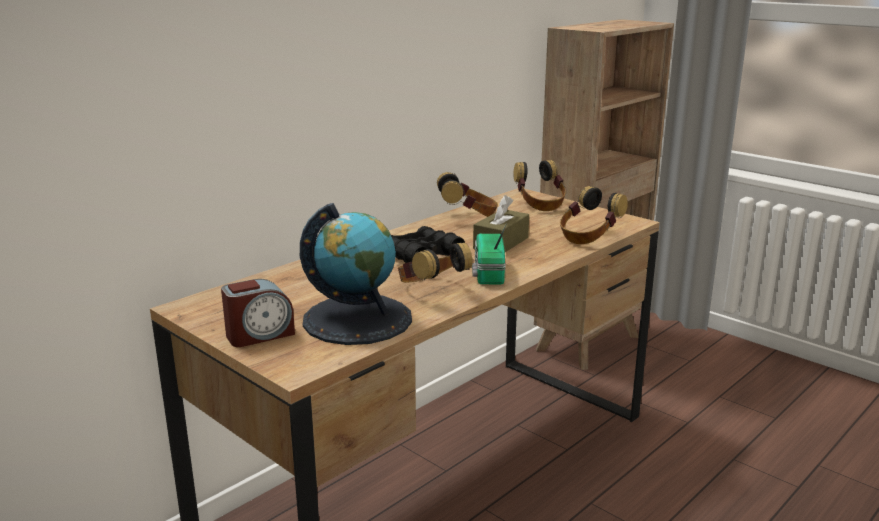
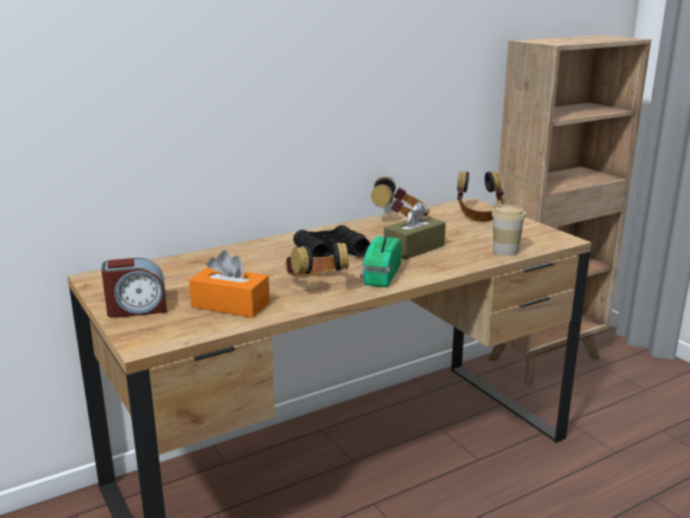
camera: 15 degrees right, 0 degrees up
globe [300,203,412,345] -> orange tissue box [189,250,270,318]
headphones [560,186,628,244] -> cup [491,205,526,256]

